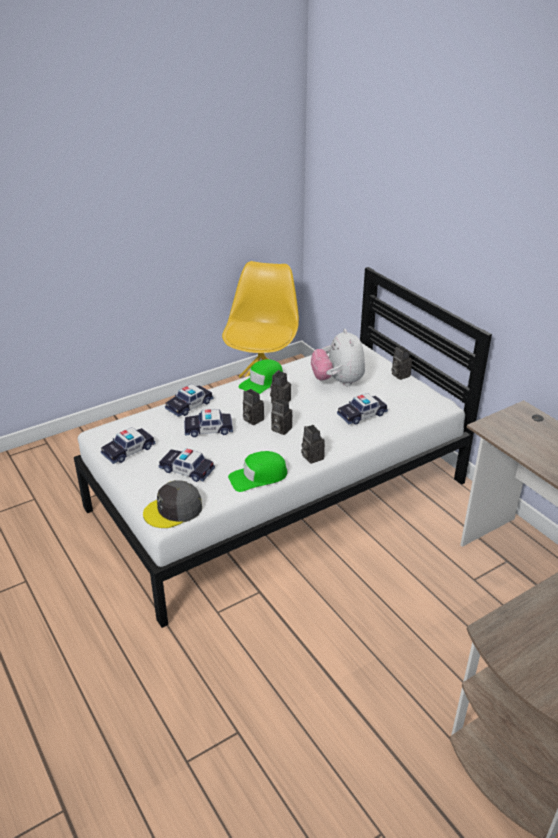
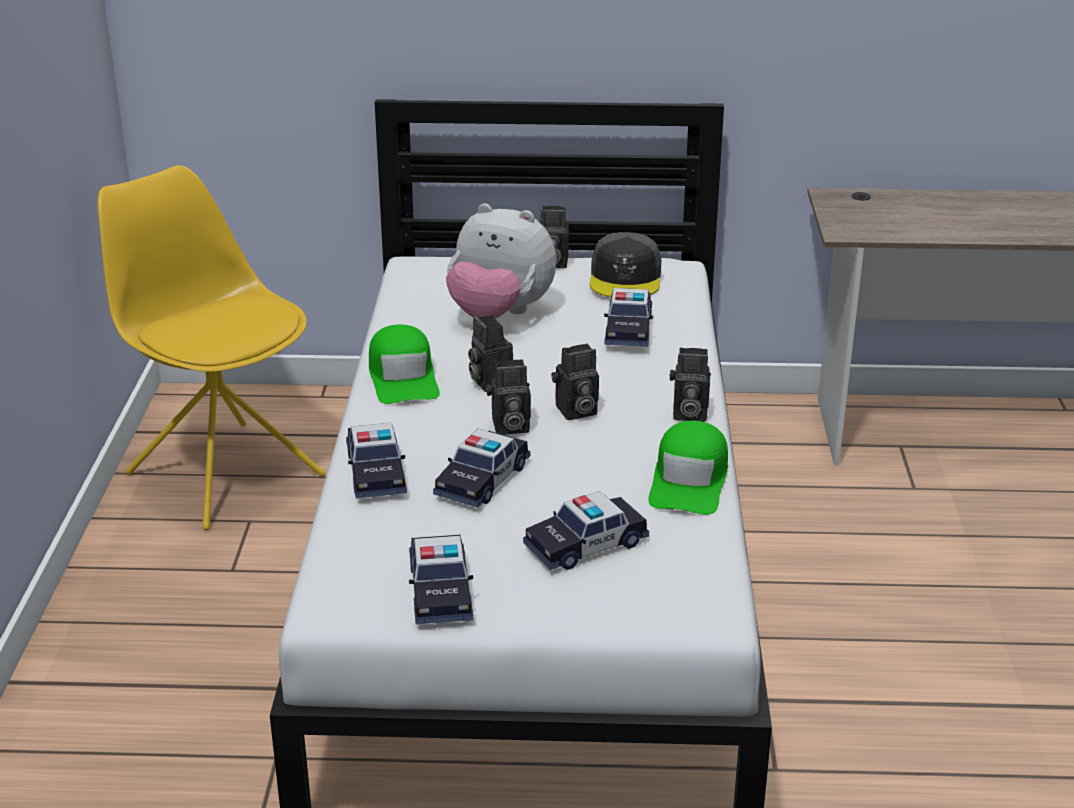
camera: 55 degrees left, 5 degrees down
grey cap [143,480,202,528] -> grey cap moved to [590,232,661,297]

